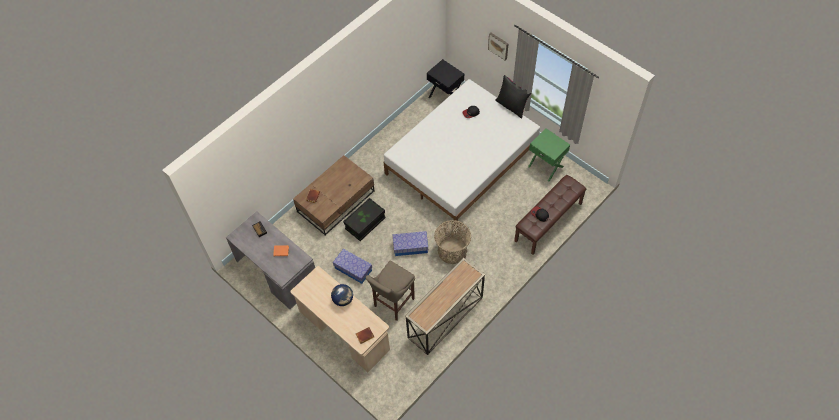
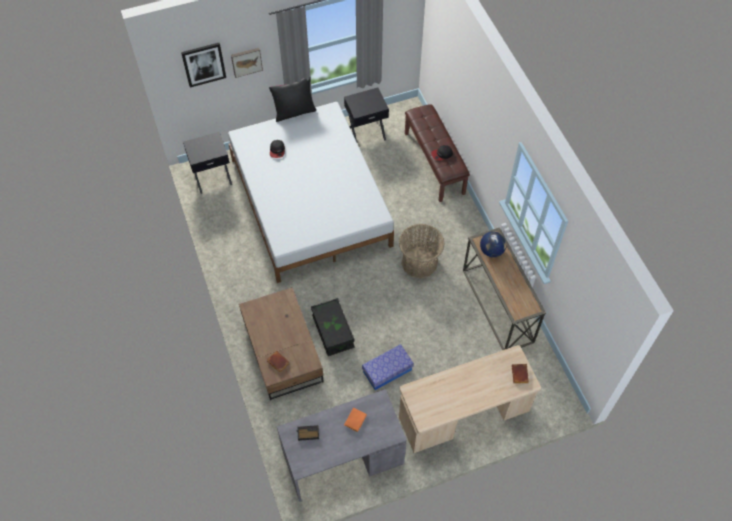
camera: 65 degrees left, 0 degrees up
globe [331,284,353,306] -> globe moved to [480,231,507,257]
beige stool [366,261,415,321] -> none
storage box [392,231,428,256] -> none
green nightstand [528,129,570,182] -> black nightstand [344,88,389,142]
none -> picture [181,43,226,88]

